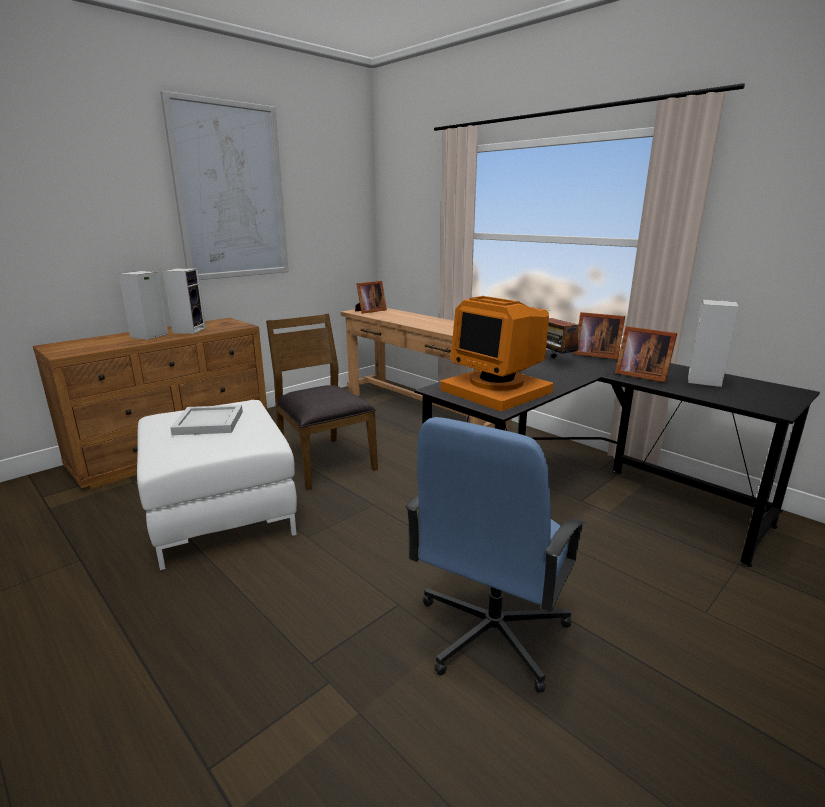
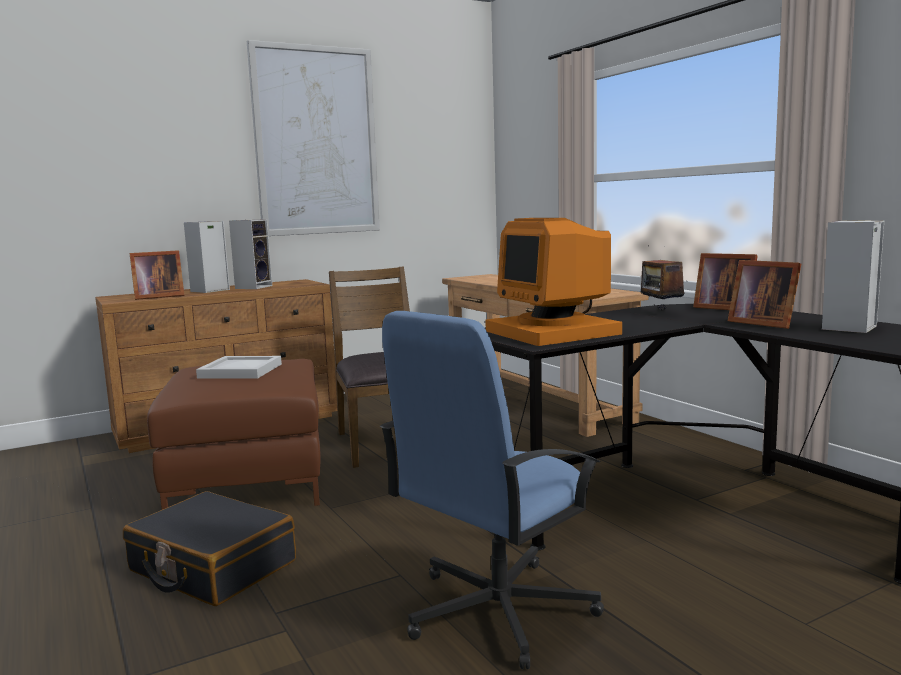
camera: 15 degrees right, 10 degrees down
white ottoman [137,400,297,570] -> brown ottoman [147,359,320,509]
picture frame [355,281,387,314] -> picture frame moved to [130,250,184,300]
none -> black suitcase [123,491,296,606]

